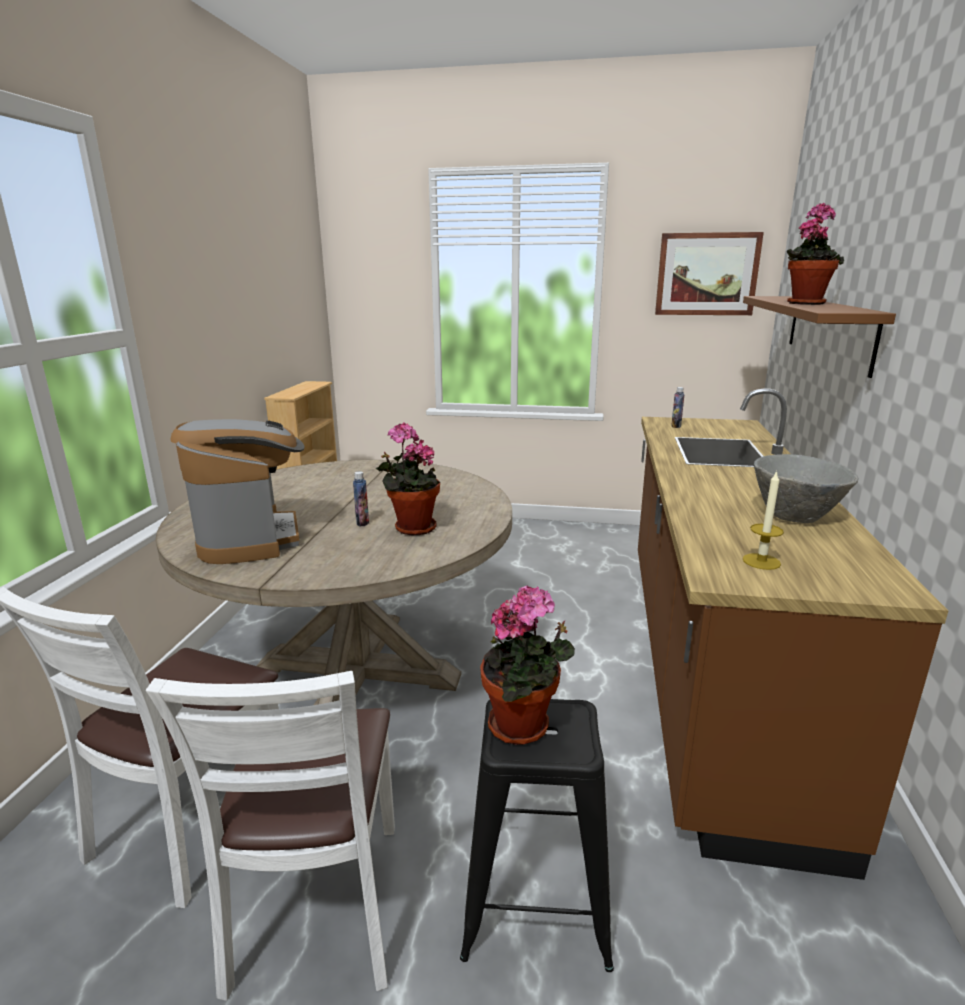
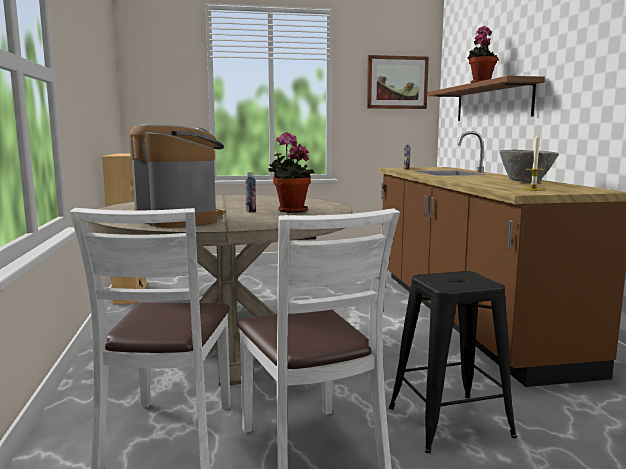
camera: 20 degrees left, 10 degrees down
potted plant [480,586,575,745] -> none

